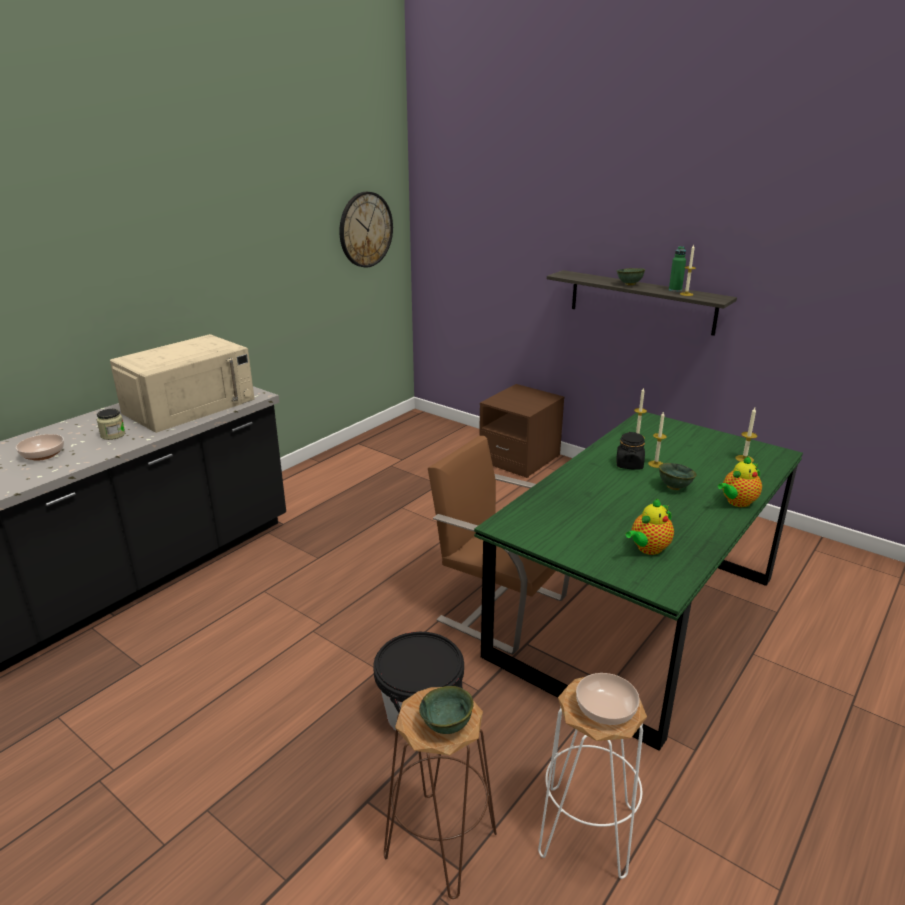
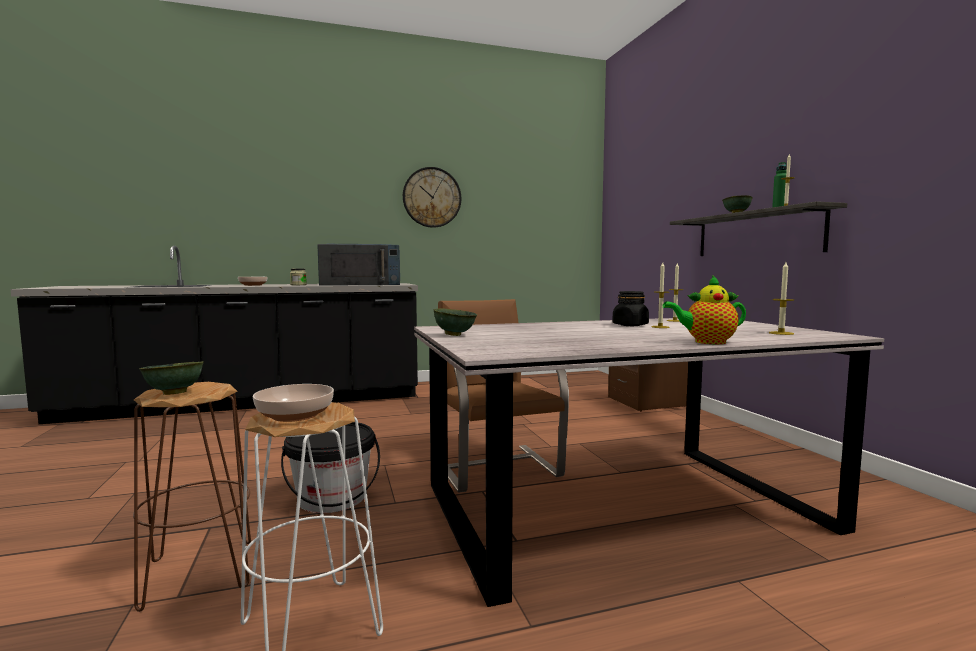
camera: 35 degrees right, 20 degrees down
beige microwave [110,334,255,433] -> blue microwave [317,244,400,286]
wall clock [339,192,393,267] -> wall clock moved to [403,167,461,228]
green dining table [474,412,803,751] -> grey dining table [414,318,884,607]
teapot [625,498,674,555] -> none
green bowl [659,463,697,490] -> green bowl moved to [434,308,477,336]

